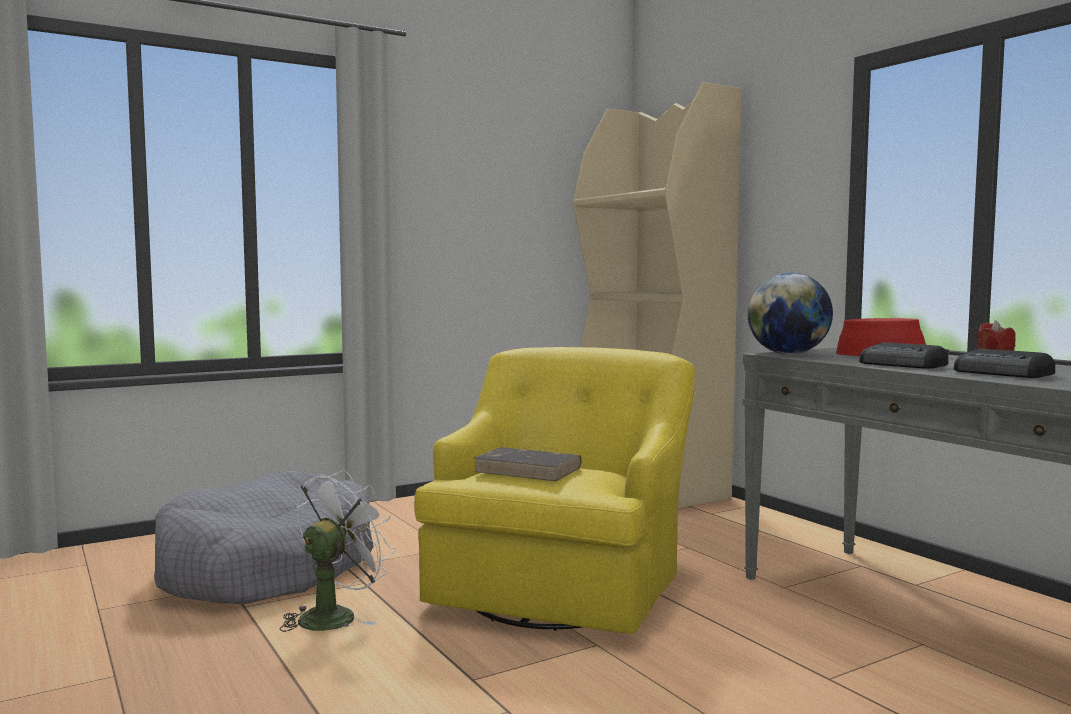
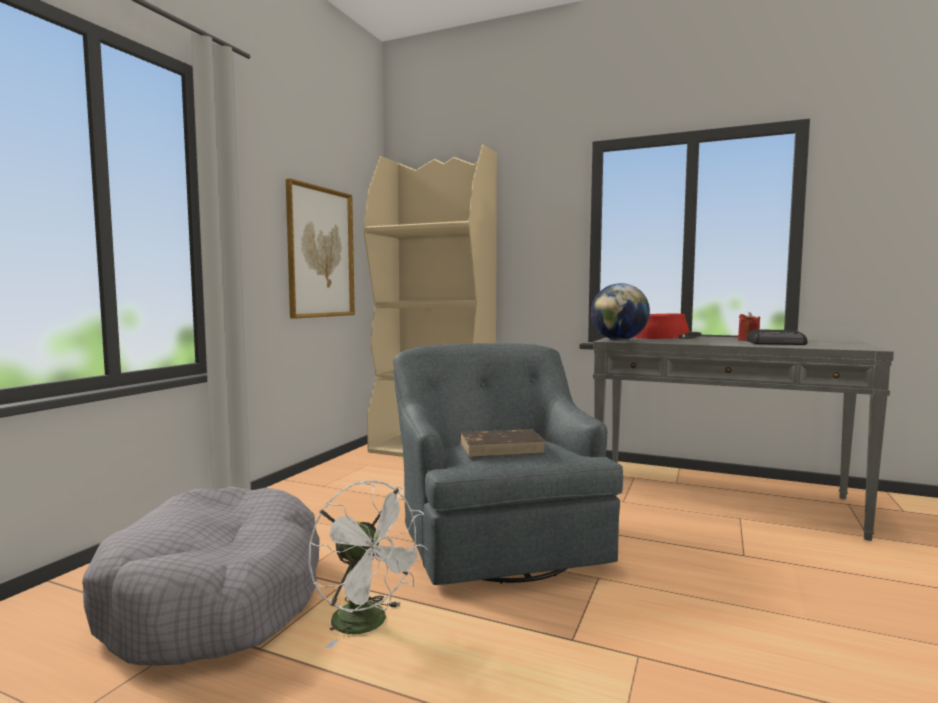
camera: 35 degrees left, 0 degrees up
white fan [279,469,396,632] -> white fan turned 135 degrees clockwise [309,480,428,649]
yellow armchair [414,347,695,634] -> grey armchair [393,343,623,585]
radio [859,342,948,369] -> none
none -> picture [286,178,355,319]

